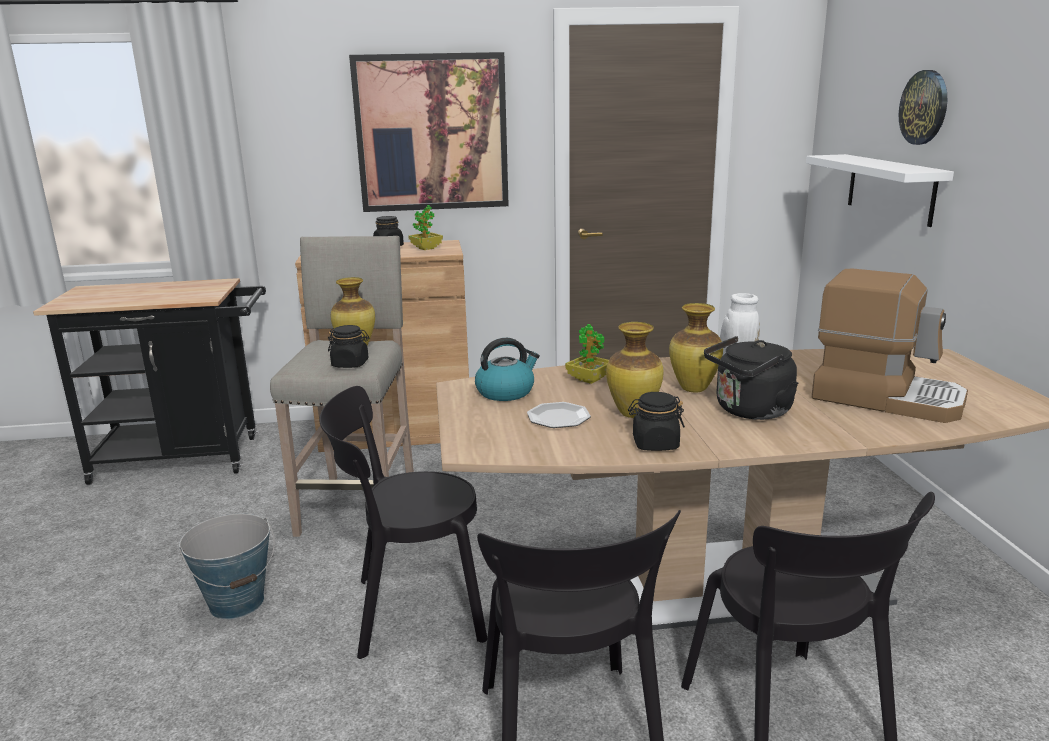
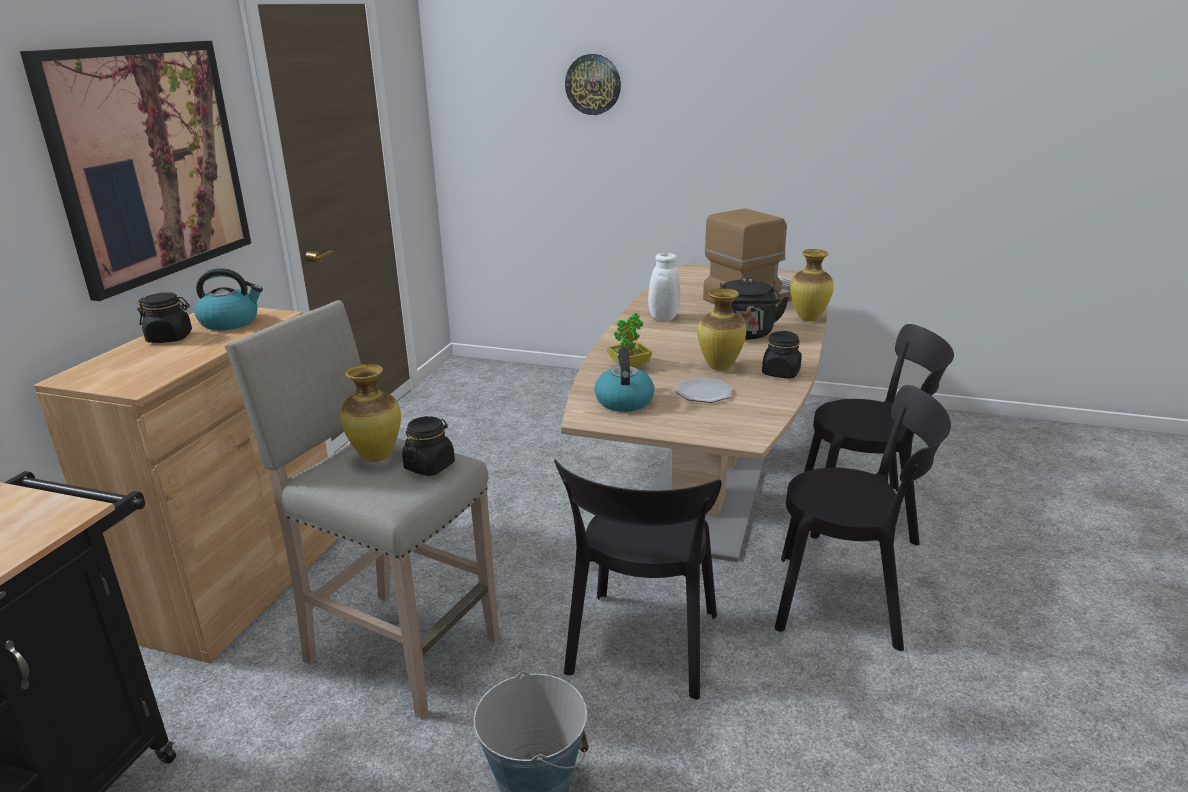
camera: 65 degrees left, 5 degrees up
potted plant [408,205,443,250] -> kettle [195,268,263,330]
vase [669,303,723,392] -> vase moved to [790,249,834,321]
white shelf [806,154,954,227] -> none

